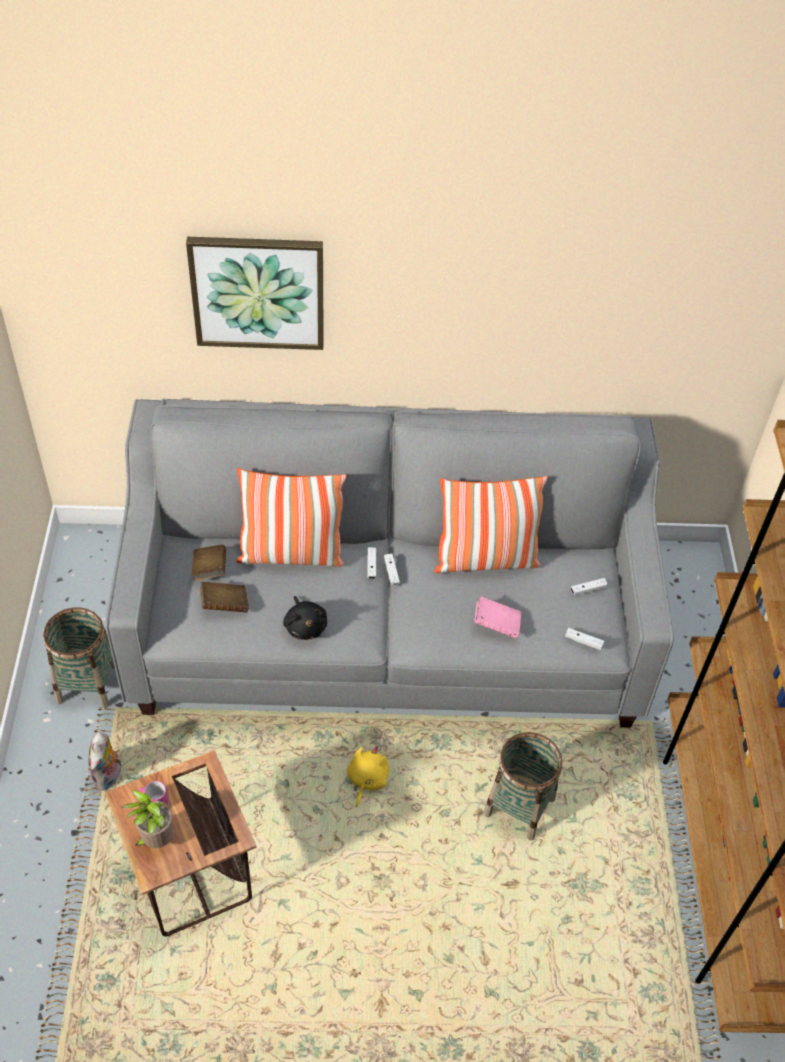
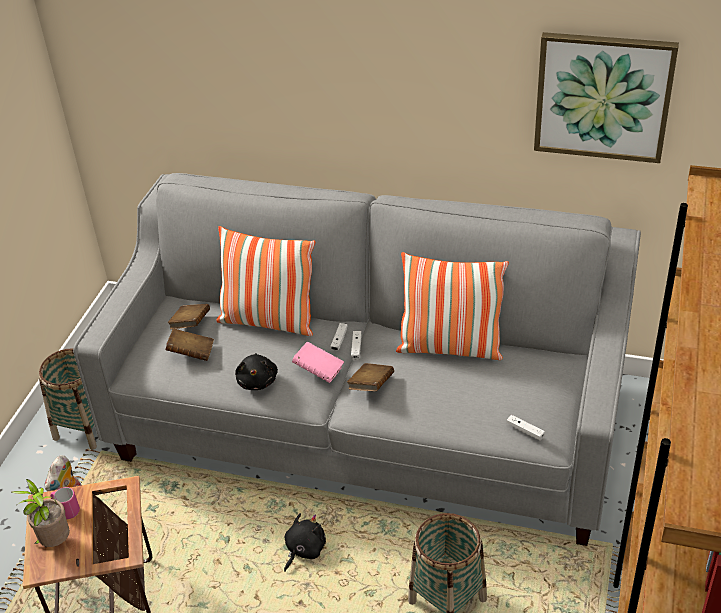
camera: 20 degrees right, 10 degrees down
picture [186,237,324,350] -> picture moved to [534,32,679,163]
yellow plush toy [347,746,389,807] -> black plush toy [284,513,326,572]
pink book [474,596,521,638] -> pink book moved to [292,342,344,383]
white game controller [571,578,608,595] -> none
none -> brown book [347,363,394,391]

